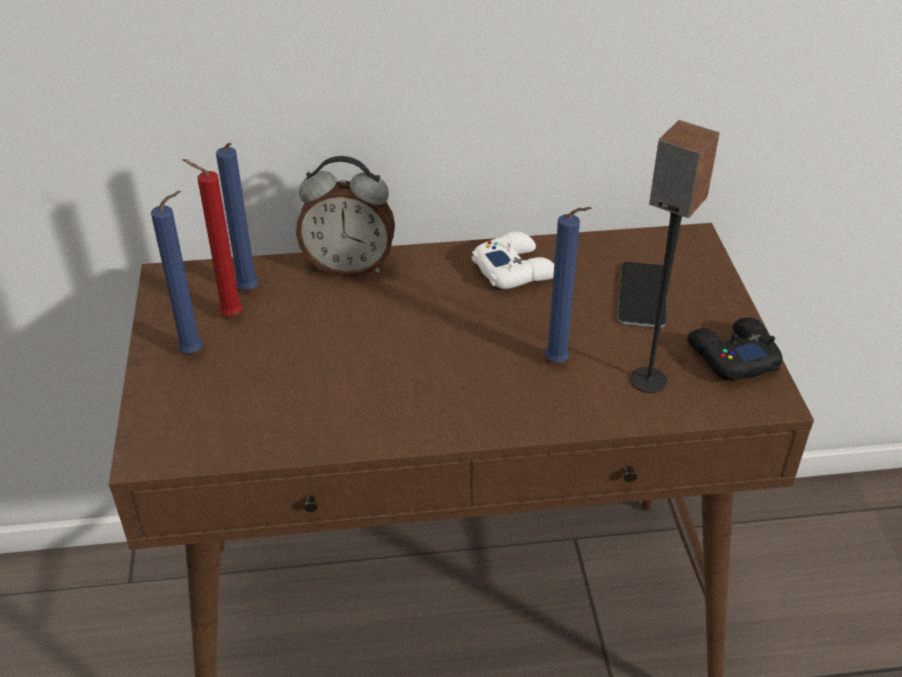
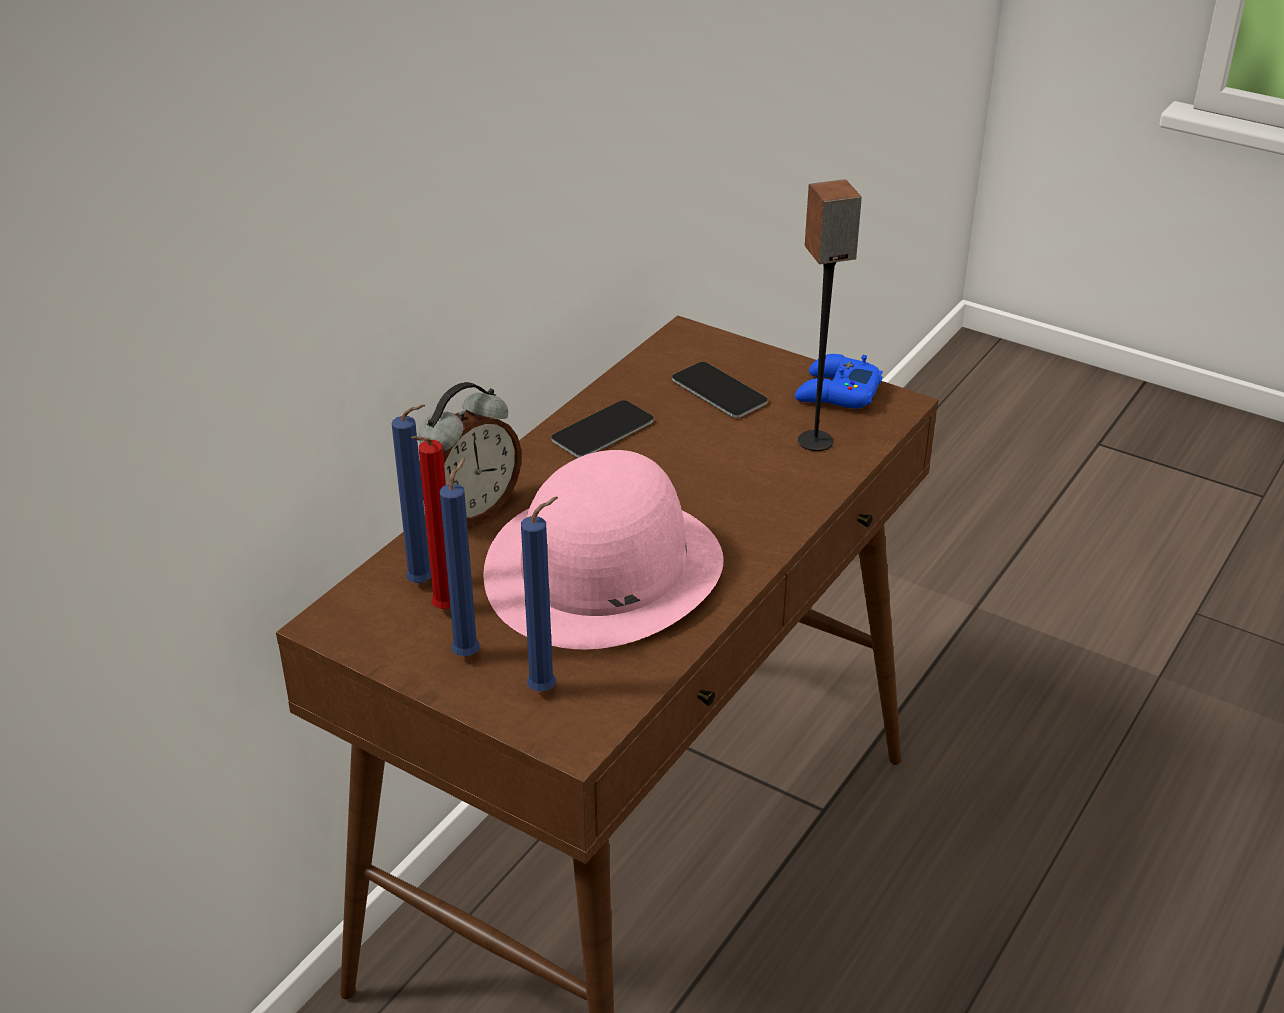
camera: 50 degrees left, 5 degrees down
white game controller [472,232,554,289] -> phone [551,400,654,458]
blue candle [545,207,592,363] -> blue candle moved to [521,497,558,691]
black game controller [687,317,783,382] -> blue game controller [795,354,883,408]
none -> pink hat [483,450,723,650]

